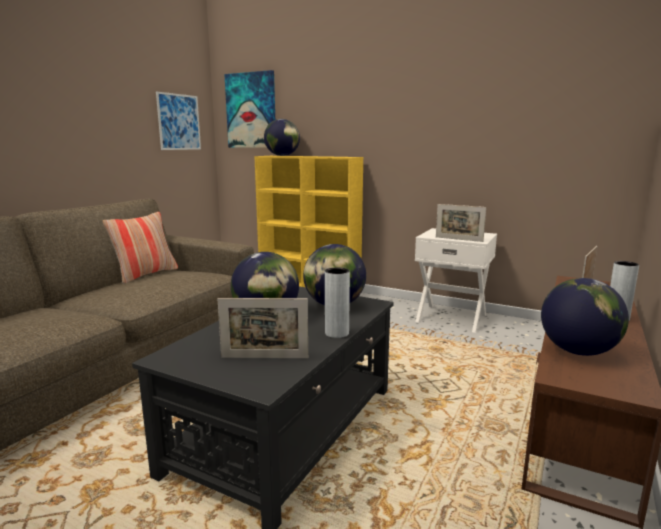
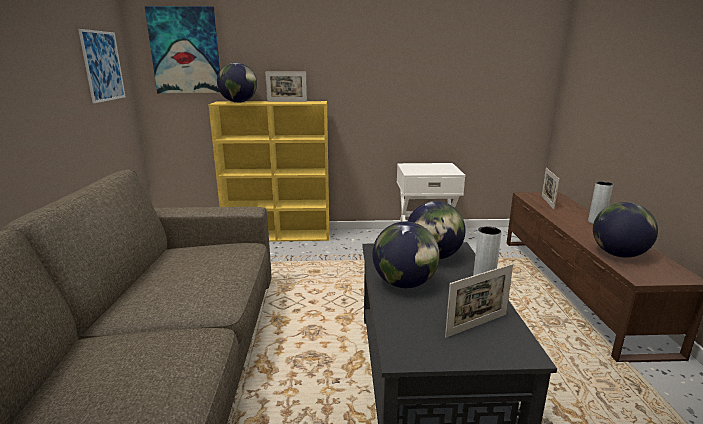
camera: 30 degrees left, 5 degrees up
pillow [103,212,178,284] -> none
picture frame [436,204,486,242] -> picture frame moved to [265,72,307,102]

